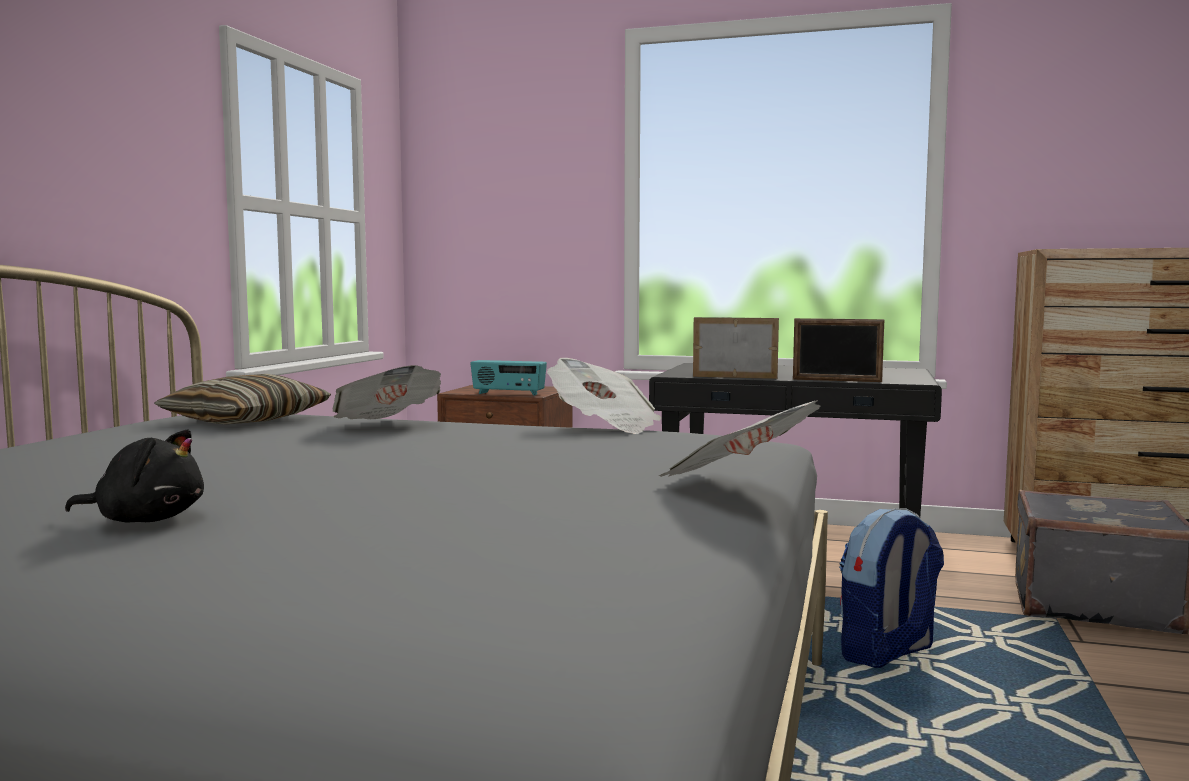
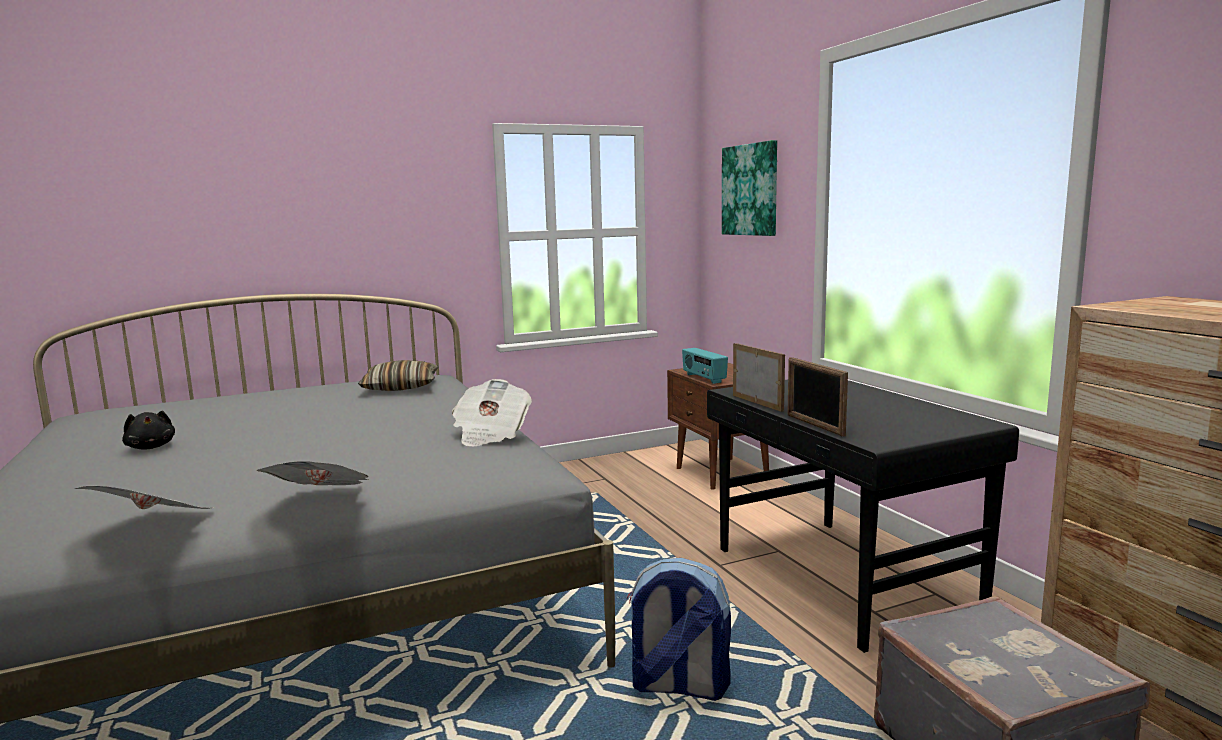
camera: 50 degrees right, 5 degrees up
newspaper [333,365,441,419] -> newspaper moved to [75,486,214,509]
none -> picture [722,140,777,236]

